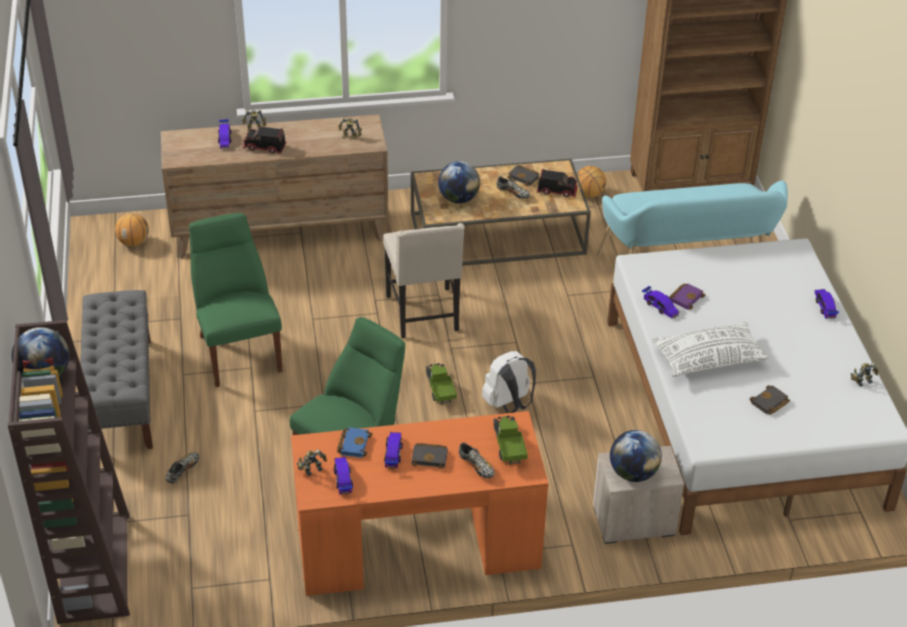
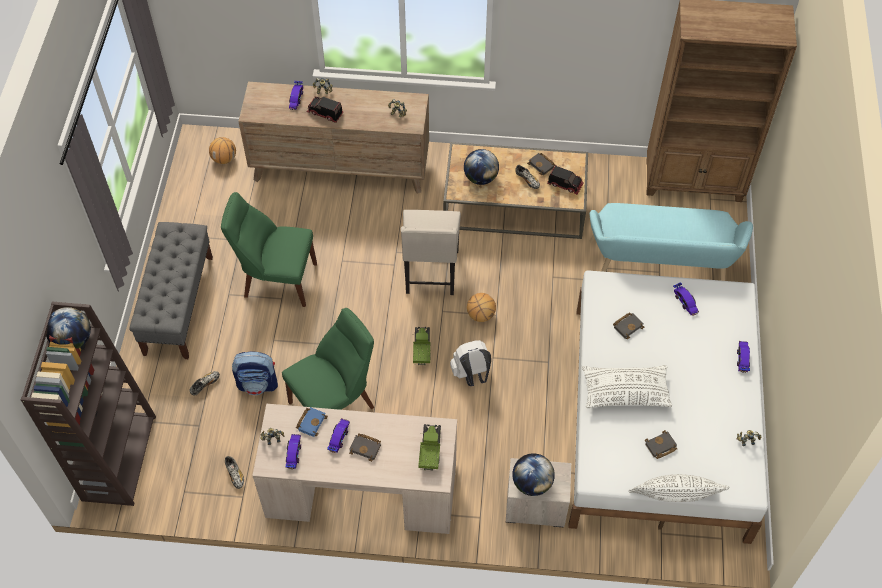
camera: 15 degrees right, 15 degrees up
green chair [189,213,283,387] -> green chair turned 75 degrees counterclockwise [221,192,317,307]
orange desk [291,411,549,596] -> beige desk [252,404,457,534]
shoe [459,442,495,479] -> shoe moved to [225,456,244,489]
basketball [577,166,606,198] -> basketball moved to [467,293,496,322]
toy car [642,286,680,318] -> toy car moved to [673,282,699,316]
purple book [670,283,705,310] -> black book [613,312,645,339]
none -> backpack [232,351,278,395]
none -> white pillow [629,474,729,502]

